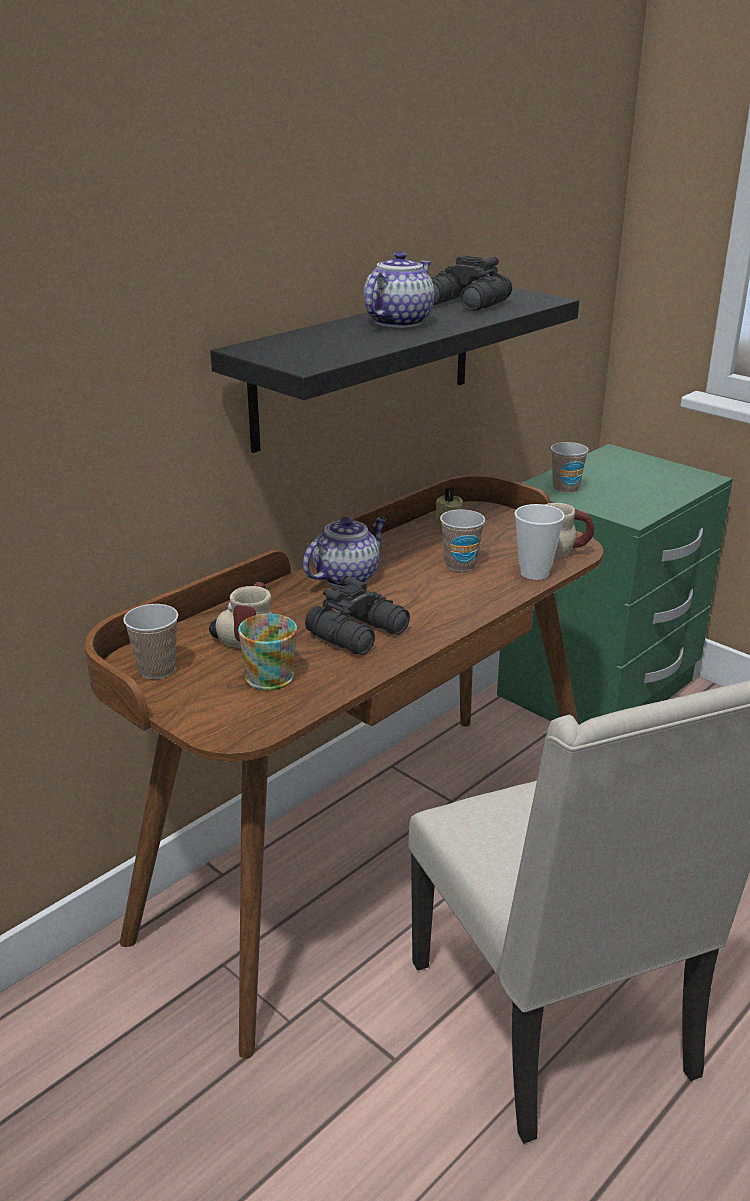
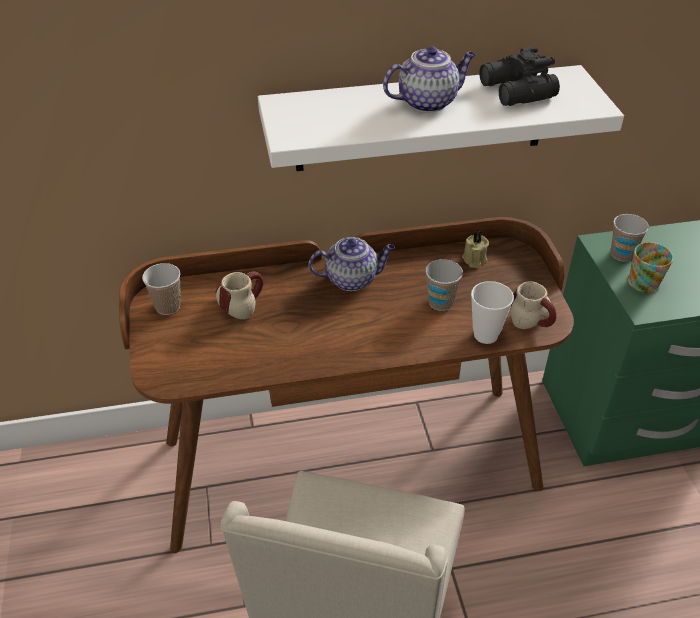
camera: 35 degrees right, 15 degrees up
black shelf [210,288,579,453] -> white shelf [258,65,624,171]
mug [238,614,297,691] -> mug moved to [628,242,673,293]
black binoculars [305,575,410,655] -> none

